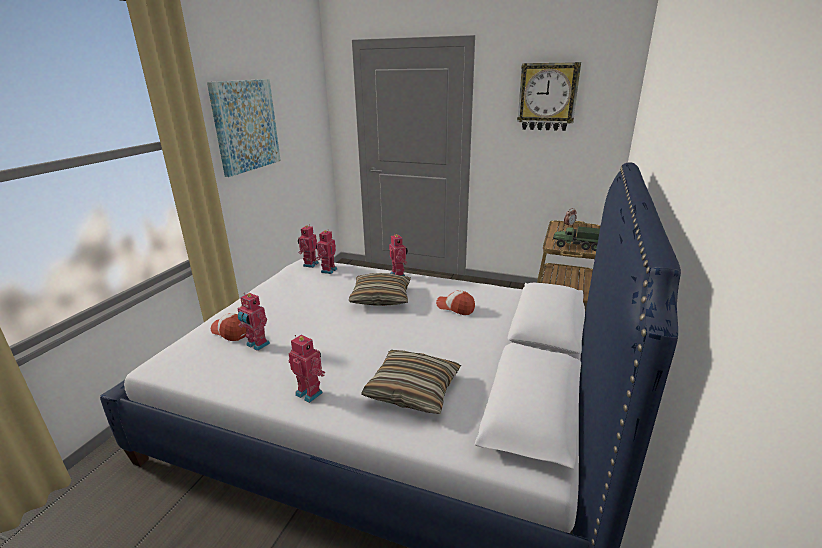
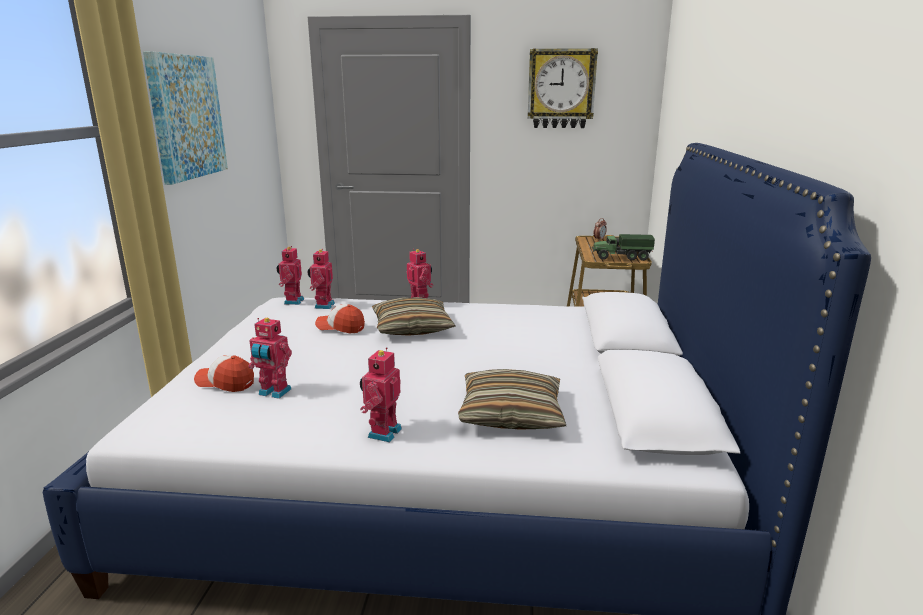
camera: 15 degrees left, 5 degrees down
toy robot [289,335,325,403] -> toy robot turned 90 degrees counterclockwise [360,347,402,442]
cap [436,290,475,315] -> cap moved to [315,304,365,333]

